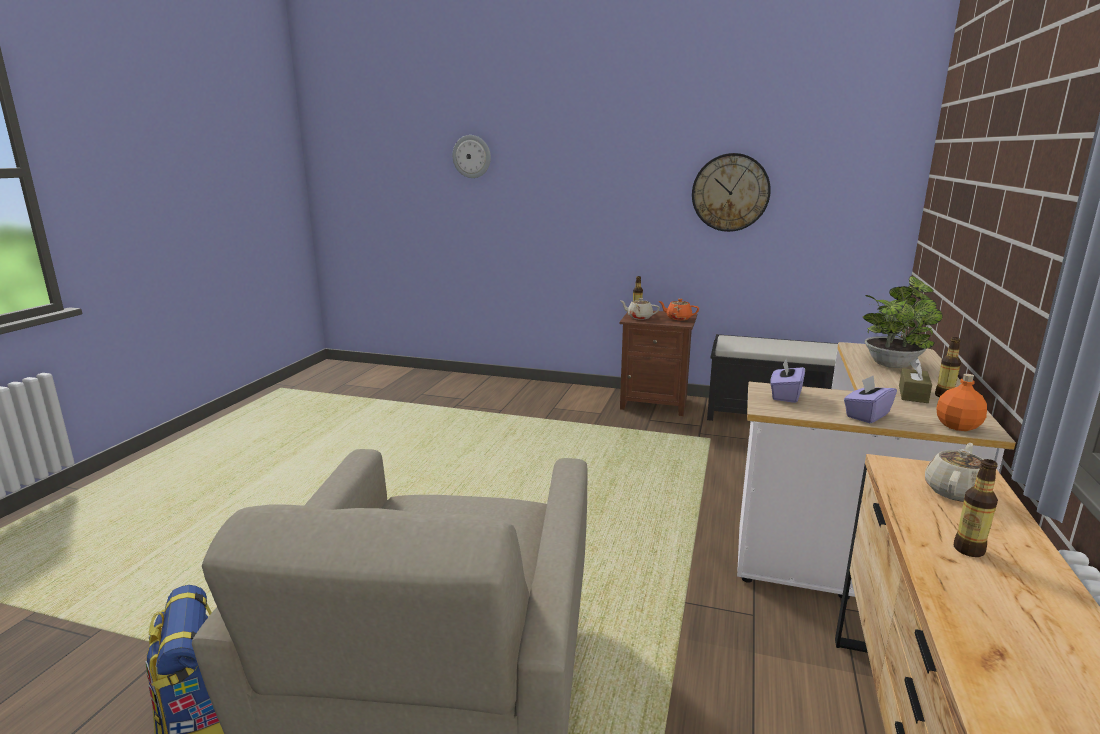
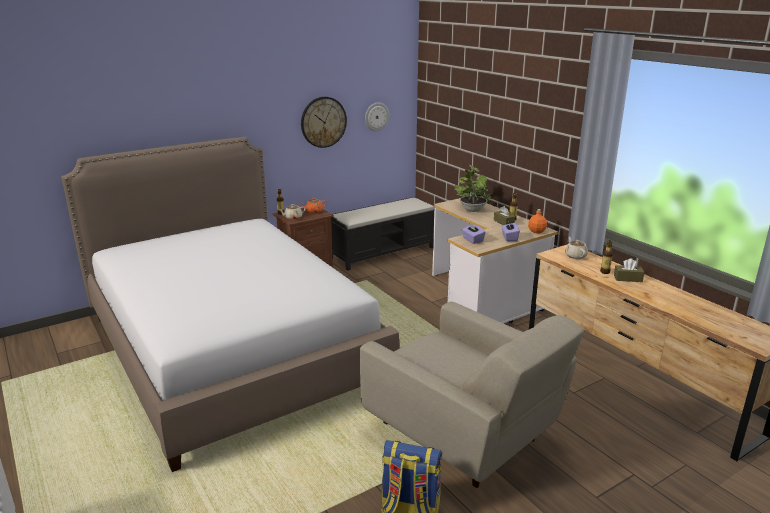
camera: 50 degrees left, 5 degrees up
wall clock [452,135,491,178] -> wall clock moved to [365,102,389,131]
none -> bed [61,137,400,472]
none -> brown tissue box [614,258,644,282]

